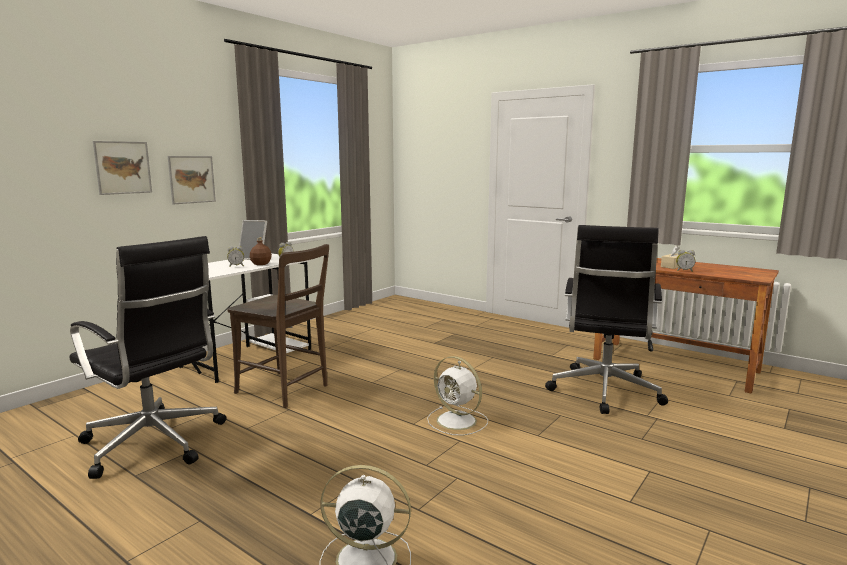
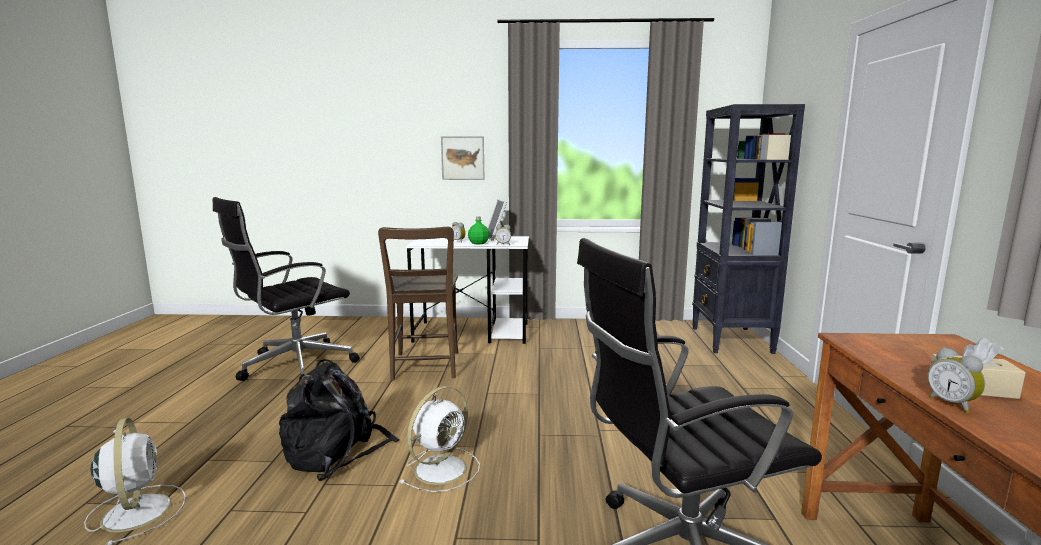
camera: 55 degrees right, 0 degrees up
black office chair [69,236,227,479] -> black office chair turned 45 degrees clockwise [213,197,360,381]
picture [93,141,152,195] -> none
brown bottle [250,237,272,265] -> green bottle [468,217,490,244]
white fan [427,356,488,435] -> white fan turned 150 degrees counterclockwise [400,386,480,492]
none -> black backpack [279,359,400,481]
none -> black bookcase [692,104,805,354]

